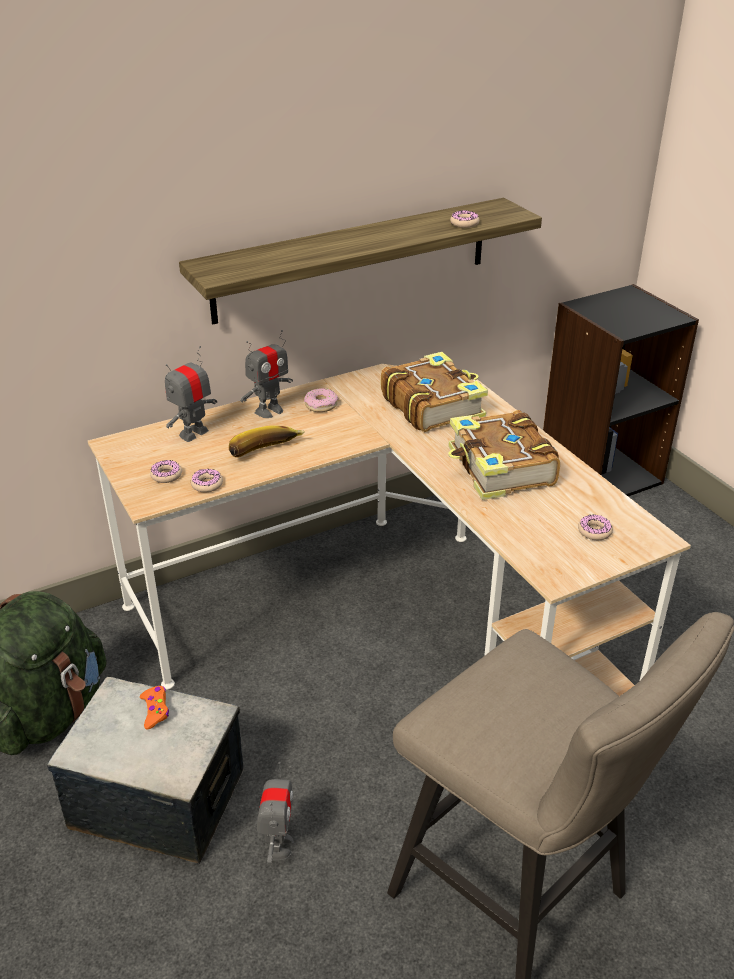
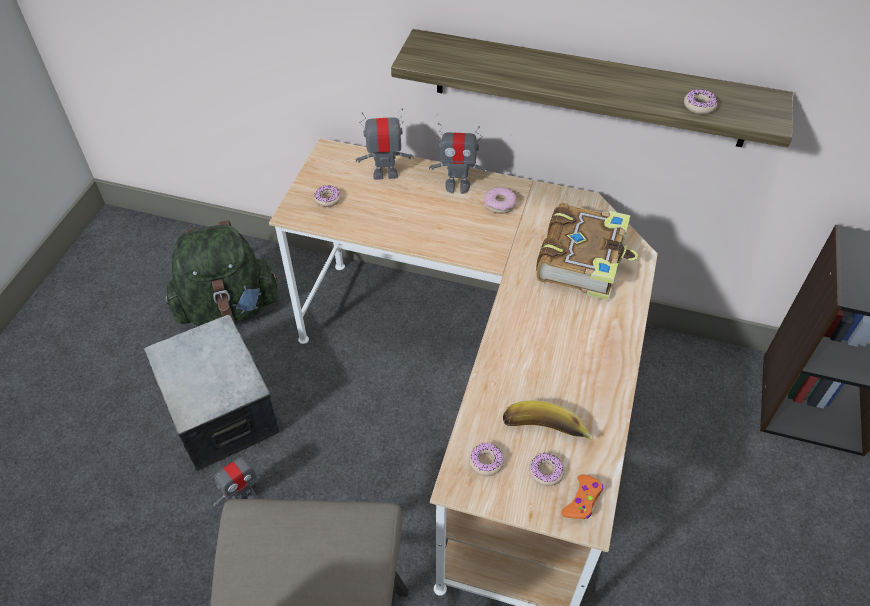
camera: 45 degrees right, 15 degrees up
orange game controller [140,686,169,730] -> orange game controller moved to [561,474,603,519]
donut [191,469,223,492] -> donut moved to [469,443,504,476]
banana [229,425,305,457] -> banana moved to [503,400,594,440]
book [448,410,560,500] -> none

